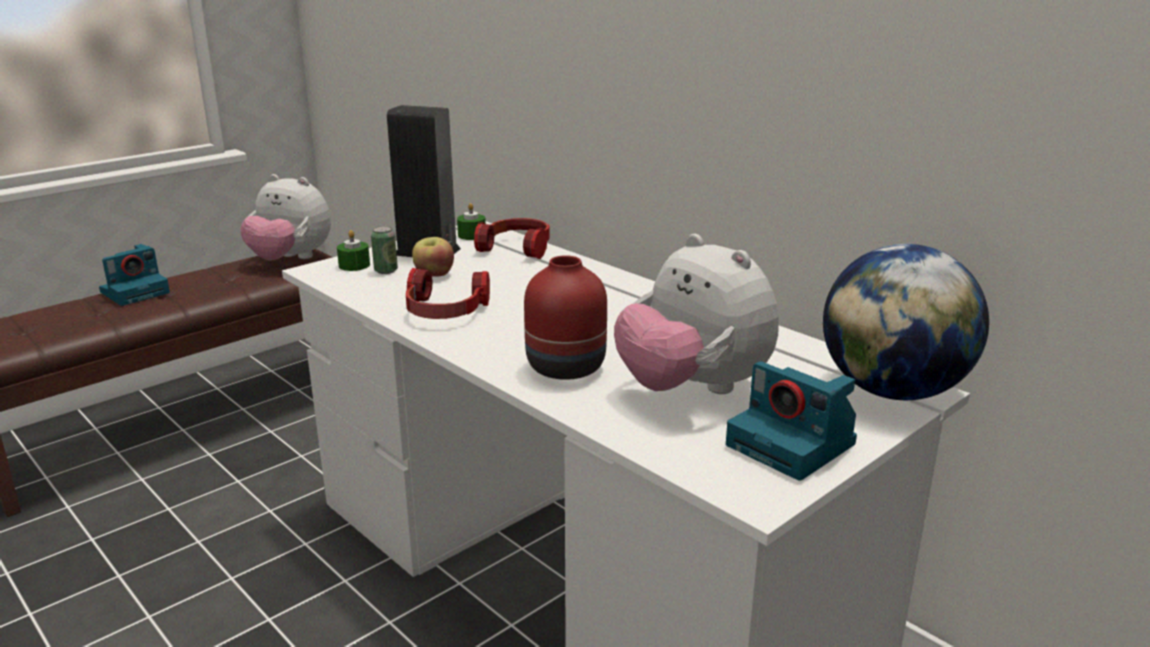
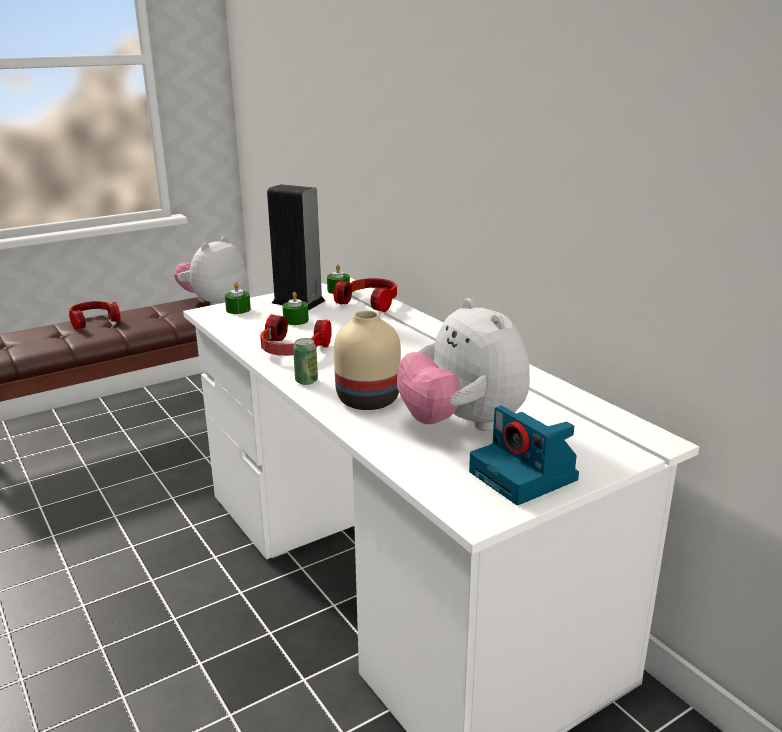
camera: 10 degrees right, 0 degrees up
camera [99,244,170,306] -> headphones [69,301,120,330]
plush toy [240,174,331,260] -> plush toy turned 90 degrees clockwise [174,237,246,305]
can [371,226,398,274] -> can moved to [293,338,318,385]
apple [412,237,454,277] -> green candle [282,292,309,325]
red vase [524,255,607,380] -> beige vase [334,310,401,410]
globe [823,244,989,400] -> none

